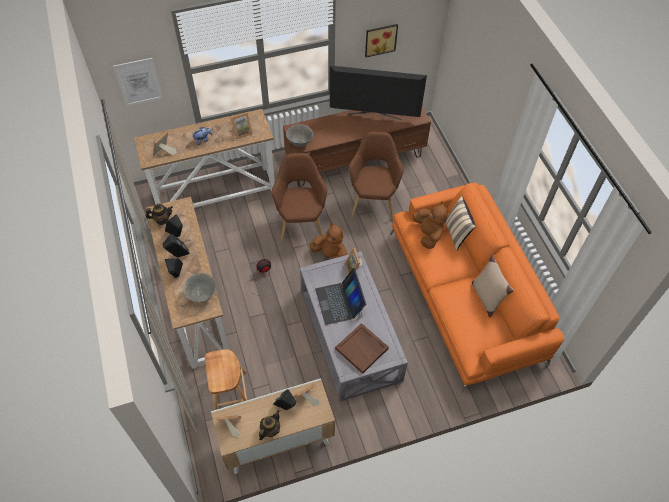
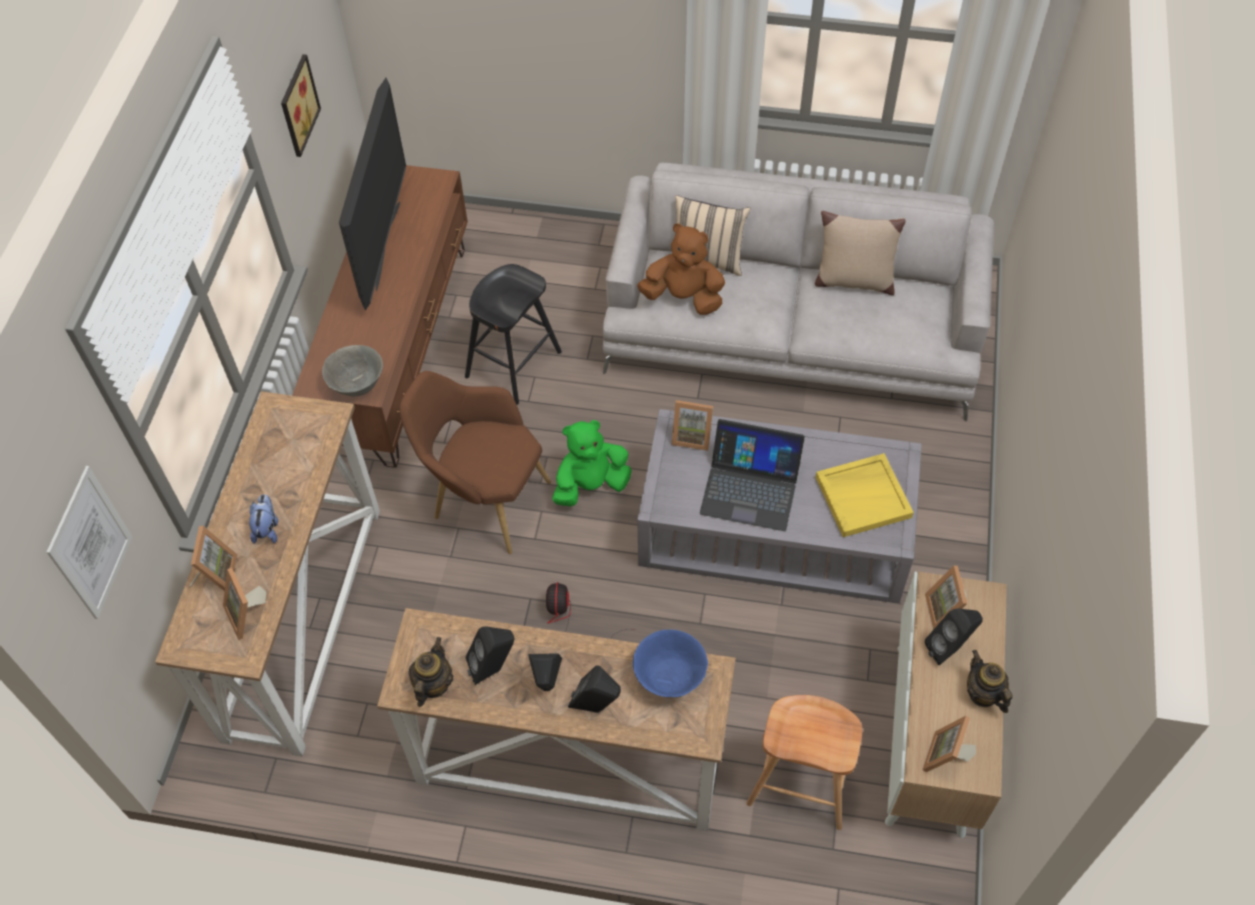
camera: 60 degrees left, 0 degrees up
grey bowl [183,273,216,302] -> blue bowl [633,629,708,697]
picture frame [231,112,253,140] -> picture frame moved to [189,526,238,591]
brown plush toy [310,223,347,259] -> green plush toy [552,420,632,507]
television [330,66,427,120] -> television turned 150 degrees clockwise [339,78,406,311]
brown tray [335,323,389,374] -> yellow tray [815,453,914,537]
brown armchair [349,132,404,221] -> black stool [465,264,562,405]
orange sofa [390,182,564,393] -> grey sofa [603,163,994,421]

